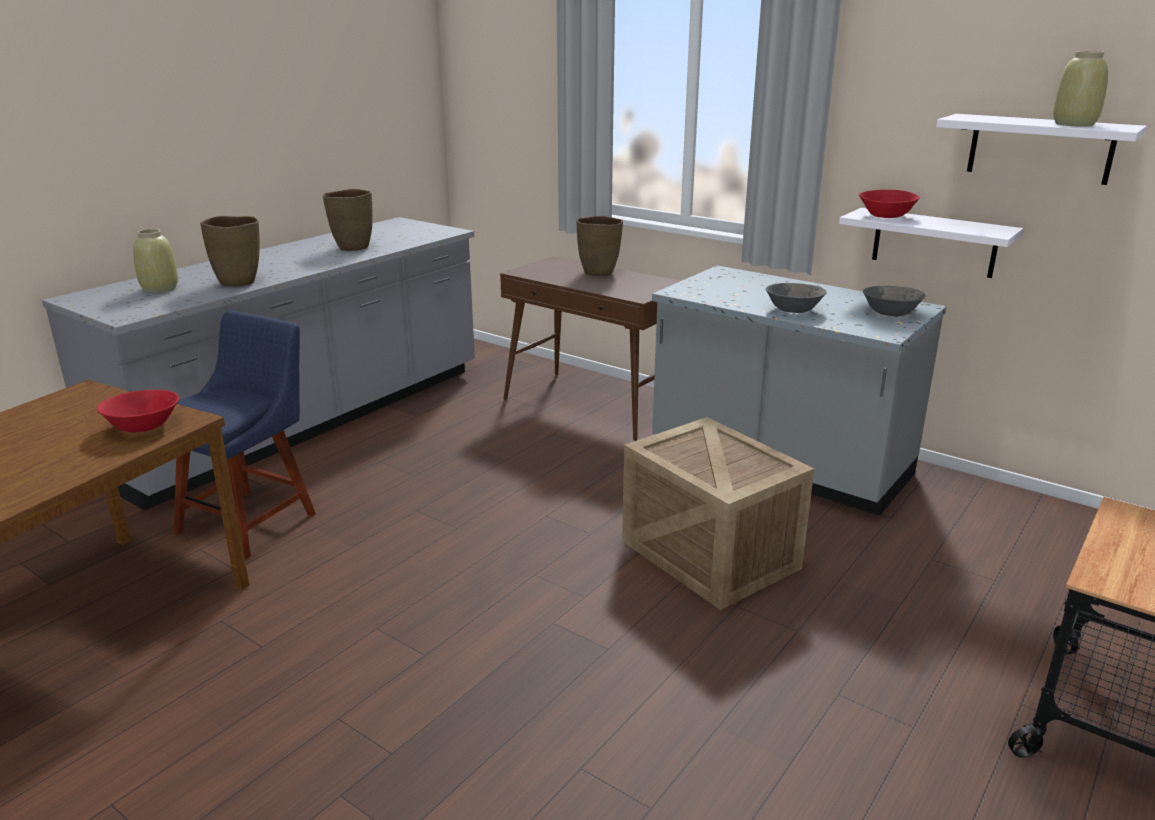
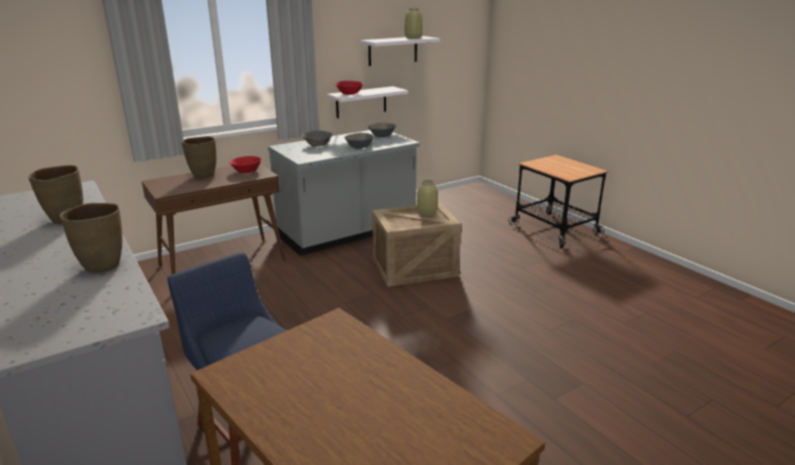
camera: 70 degrees left, 0 degrees up
red bowl [97,390,179,432] -> red bowl moved to [229,156,262,173]
beige vase [133,229,178,293] -> beige vase moved to [417,180,438,215]
none -> grey bowl [302,130,332,147]

